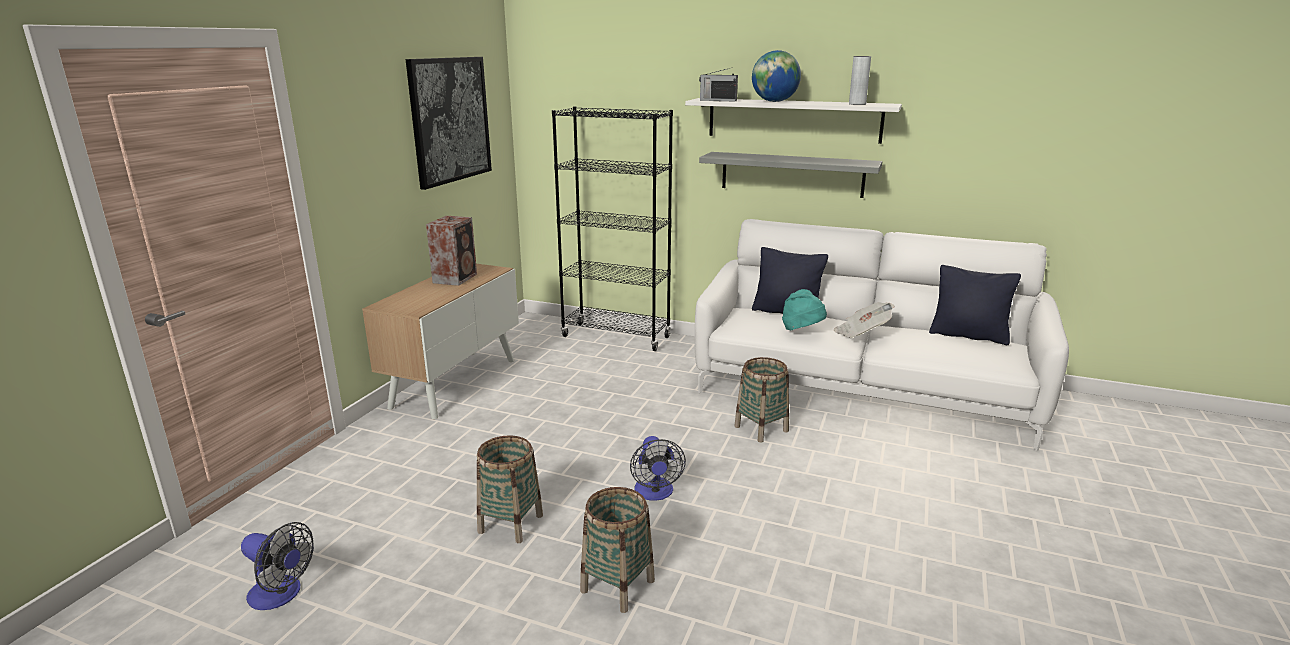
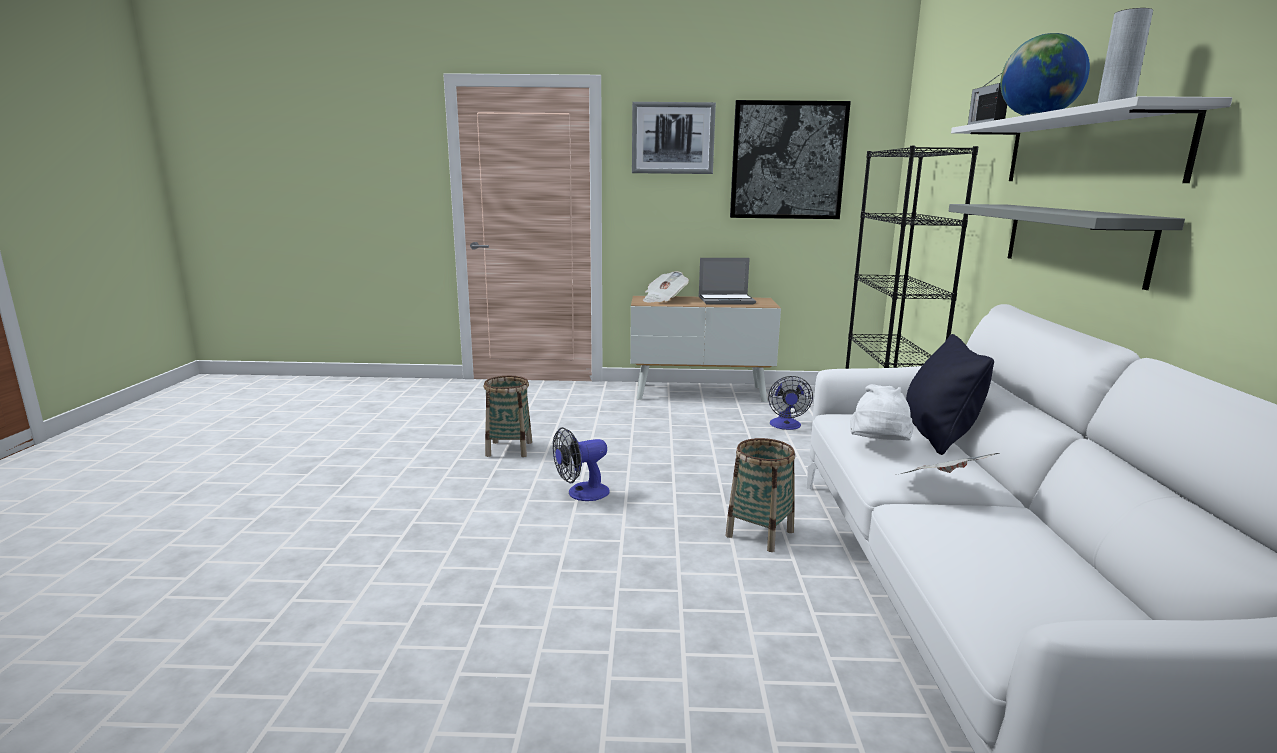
camera: 70 degrees right, 5 degrees down
fan [241,522,314,610] -> fan moved to [768,376,813,430]
speaker [426,216,477,286] -> laptop [699,258,756,305]
basket [580,487,655,613] -> none
turquoise hat [782,289,827,330] -> white hat [850,384,914,441]
black pillow [929,265,1021,345] -> none
none -> picture [632,102,716,174]
none -> newspaper [643,271,689,303]

